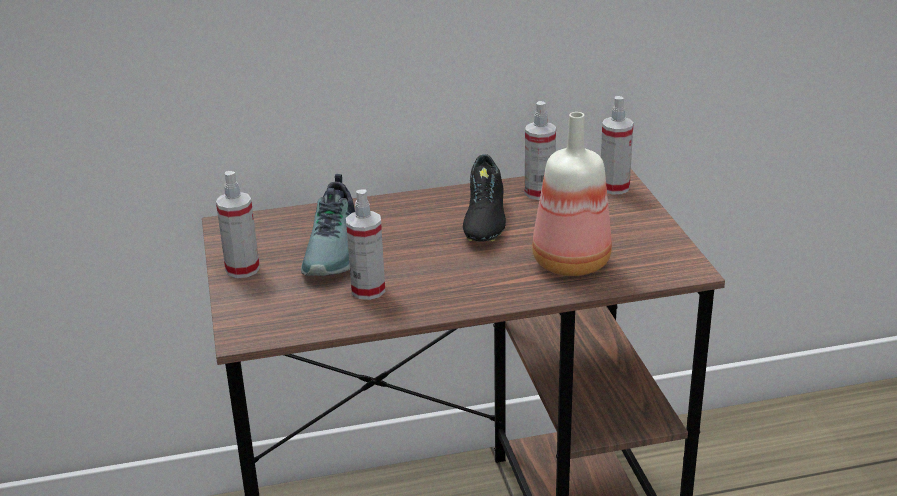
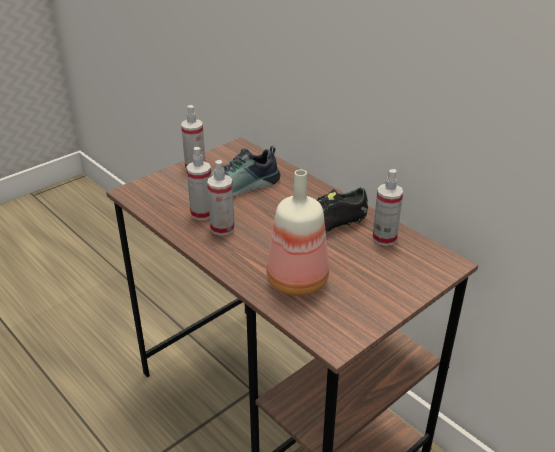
camera: 60 degrees right, 5 degrees up
spray bottle [601,96,634,195] -> spray bottle moved to [207,160,234,236]

